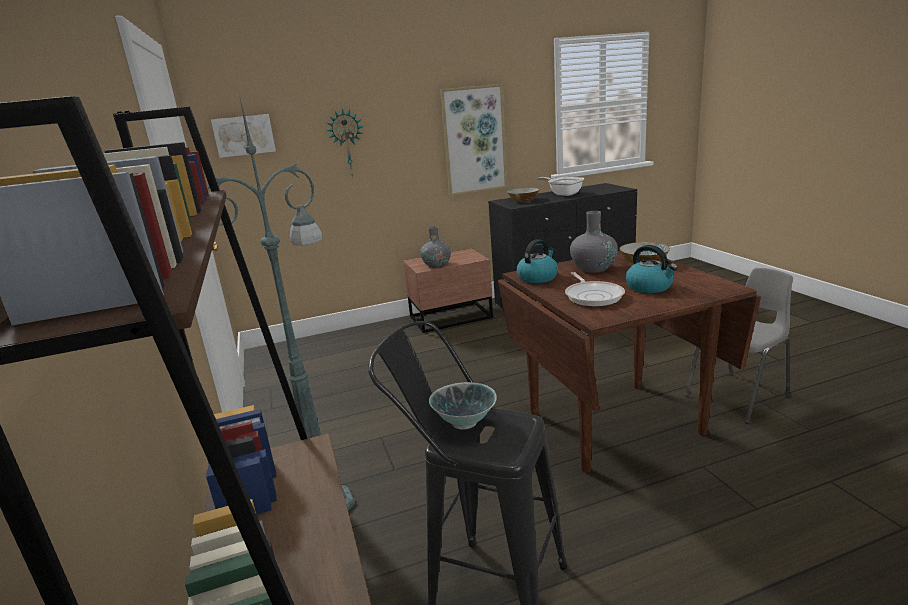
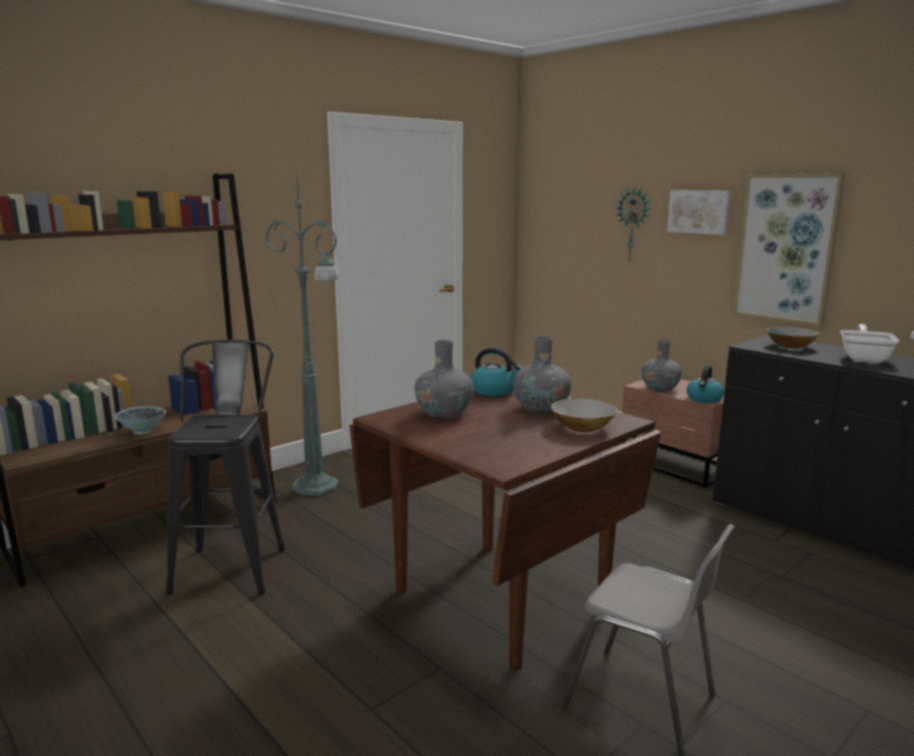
camera: 65 degrees right, 5 degrees down
picture [211,114,276,158] -> picture moved to [667,190,731,235]
bowl [429,382,497,430] -> bowl moved to [115,406,166,435]
frying pan [565,272,625,306] -> grey vase [414,340,474,419]
kettle [626,245,678,293] -> kettle moved to [686,365,724,403]

